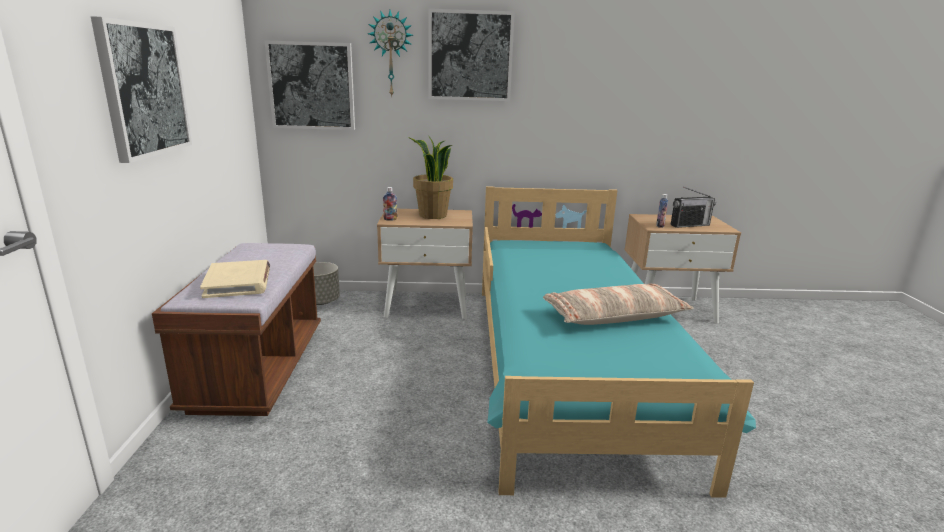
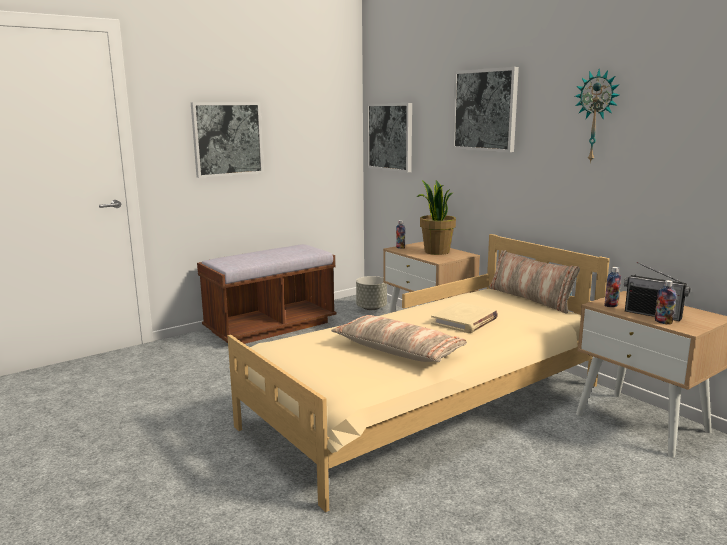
camera: 55 degrees right, 5 degrees down
beige book [200,260,270,298] -> beige book moved to [431,302,498,333]
wall clock [368,10,413,96] -> wall clock moved to [575,69,620,163]
turquoise bed [482,186,756,498] -> beige bed [227,234,610,512]
none -> pillow [489,250,580,314]
none -> bottle [655,280,676,325]

